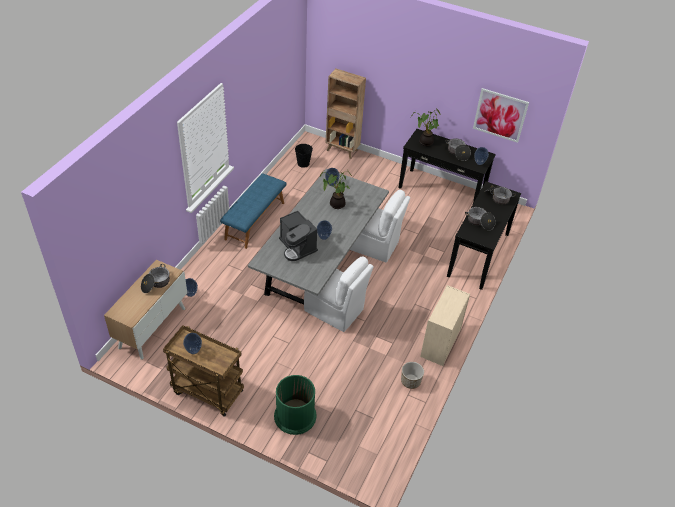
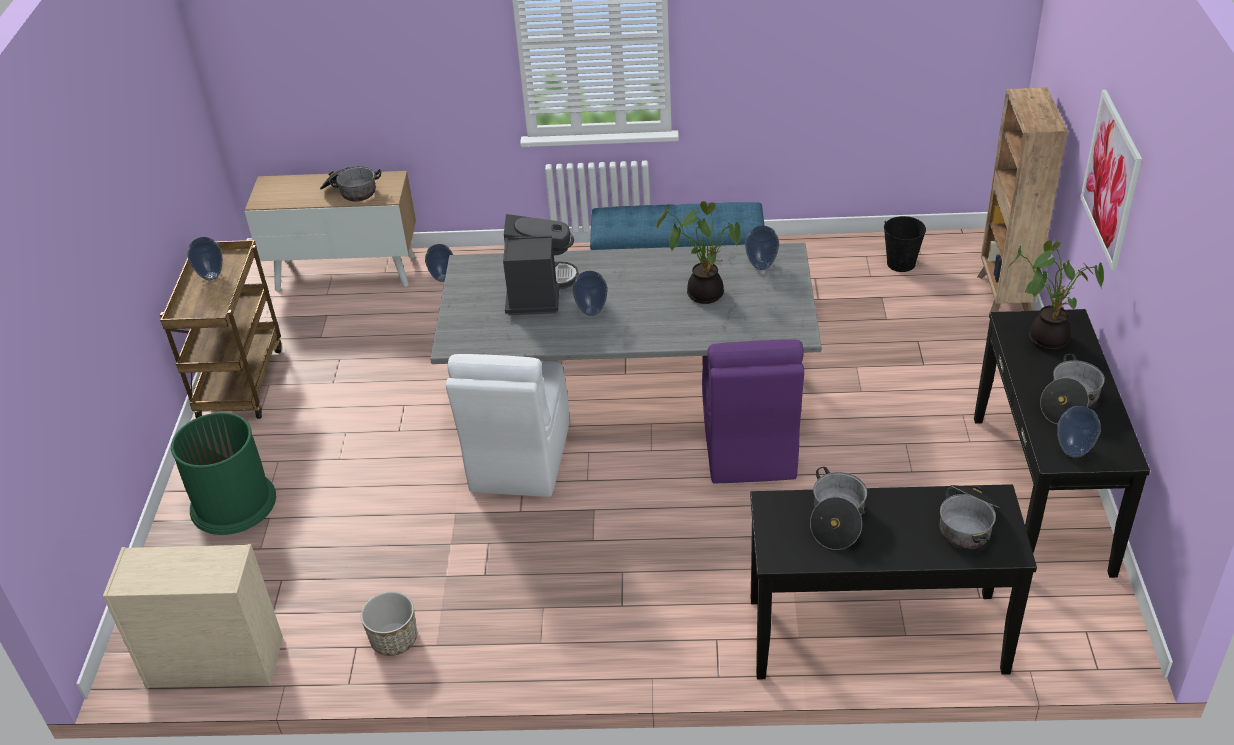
camera: 70 degrees right, 5 degrees down
coffee machine [279,211,318,261] -> coffee machine turned 150 degrees clockwise [503,214,579,315]
white chair [350,190,410,263] -> purple chair [702,339,804,484]
beige dresser [420,285,470,366] -> beige dresser moved to [103,544,283,688]
picture [473,88,529,143] -> picture moved to [1080,90,1142,271]

